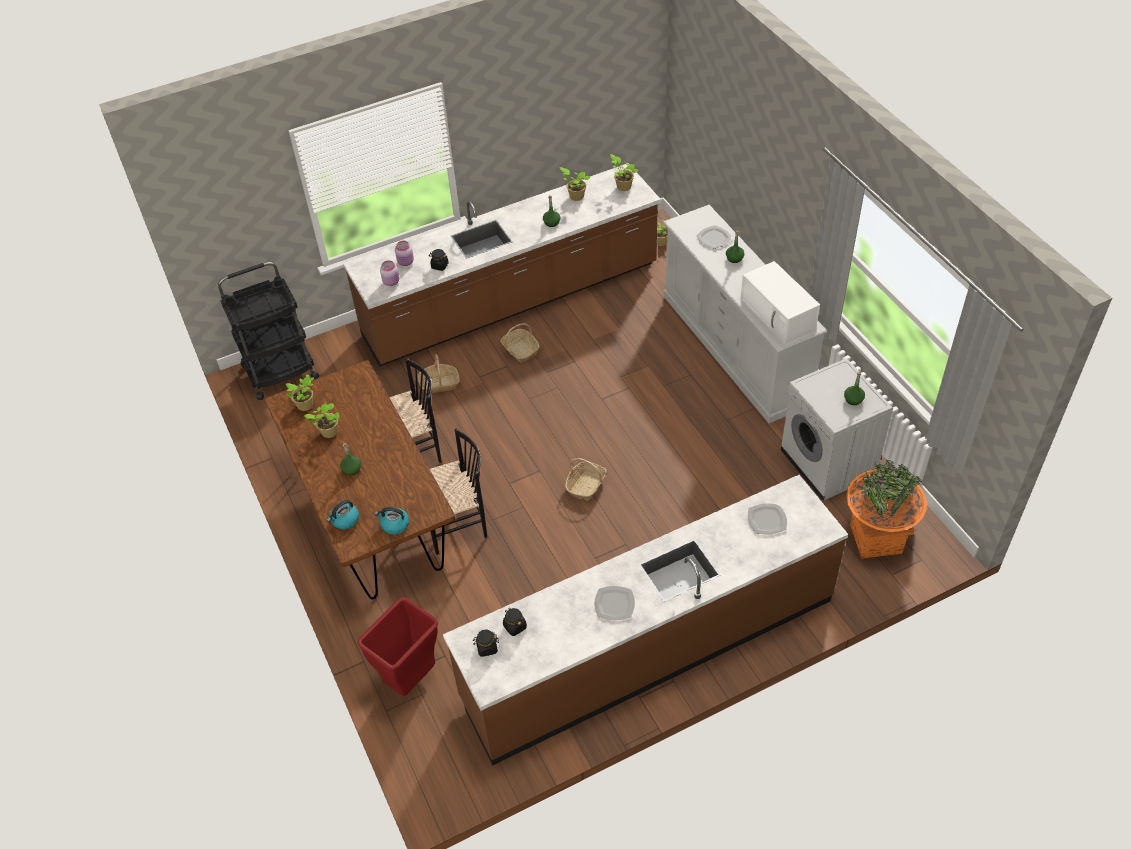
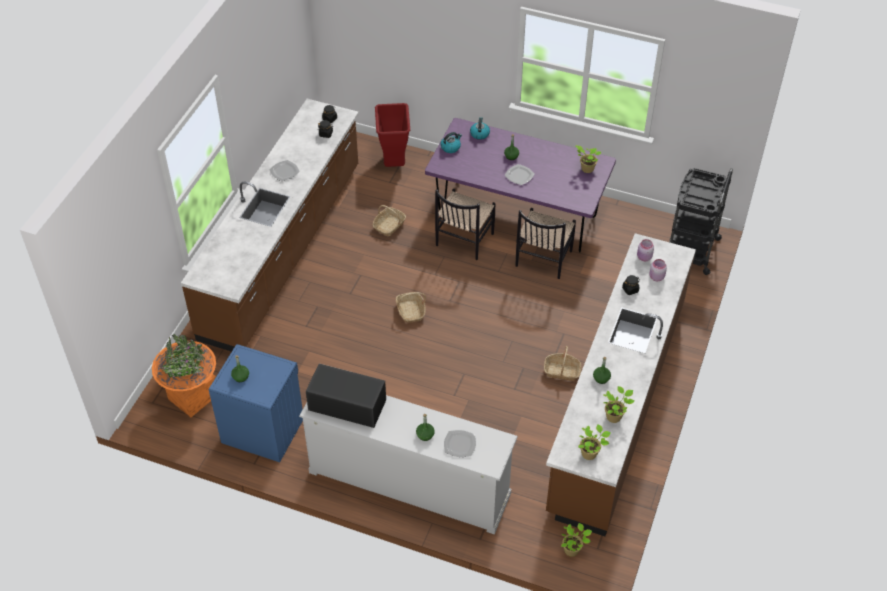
camera: 135 degrees right, 0 degrees up
brown dining table [265,360,455,600] -> purple dining table [425,118,616,253]
potted plant [305,403,340,438] -> none
basket [418,354,460,394] -> basket moved to [372,205,406,236]
white microwave [741,261,820,344] -> black microwave [306,363,386,428]
plate [748,503,787,535] -> plate moved to [505,164,535,185]
white washing machine [781,358,893,501] -> blue washing machine [209,344,303,462]

